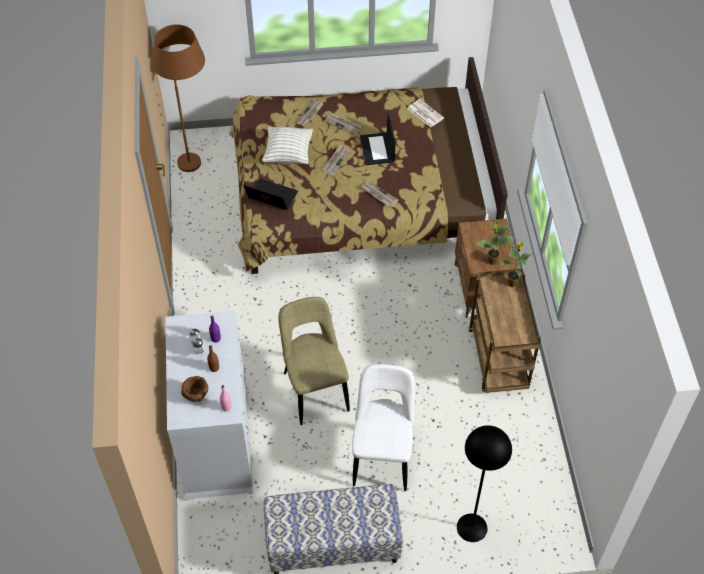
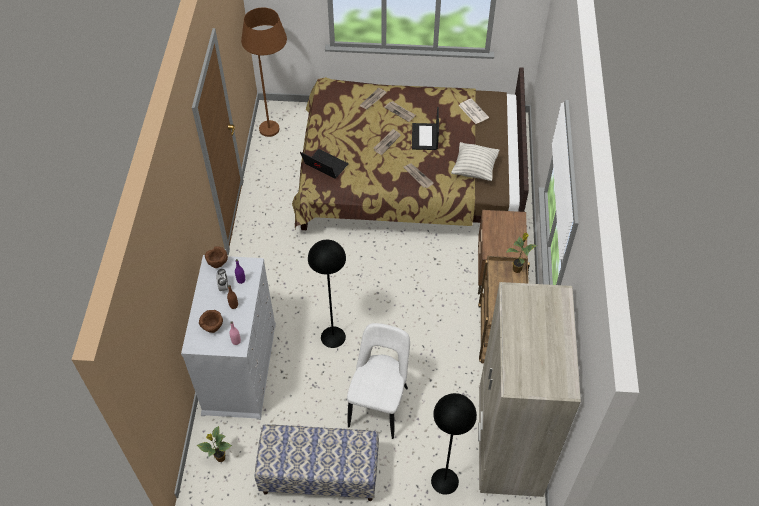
camera: 10 degrees right, 0 degrees up
pillow [262,126,313,164] -> pillow moved to [451,142,499,181]
beige chair [278,297,350,425] -> black floor lamp [308,240,346,348]
potted plant [476,221,514,265] -> potted plant moved to [197,426,232,462]
none -> brown bowl [205,246,228,268]
none -> beige wardrobe [478,282,581,497]

